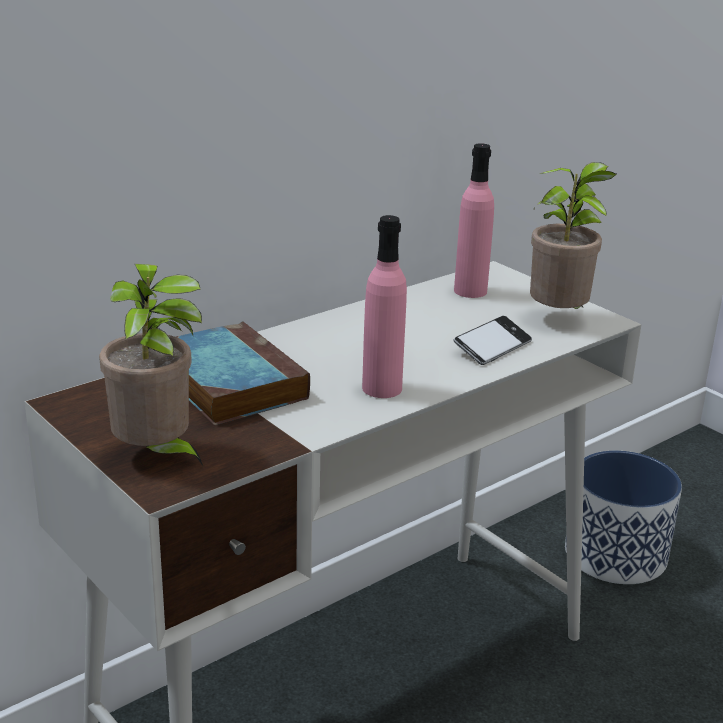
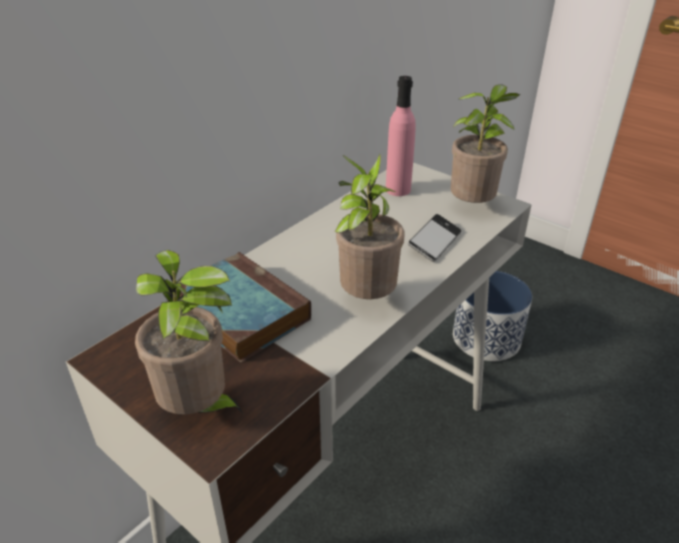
camera: 10 degrees left, 10 degrees up
pink bottle [362,215,407,398] -> potted plant [334,154,405,299]

